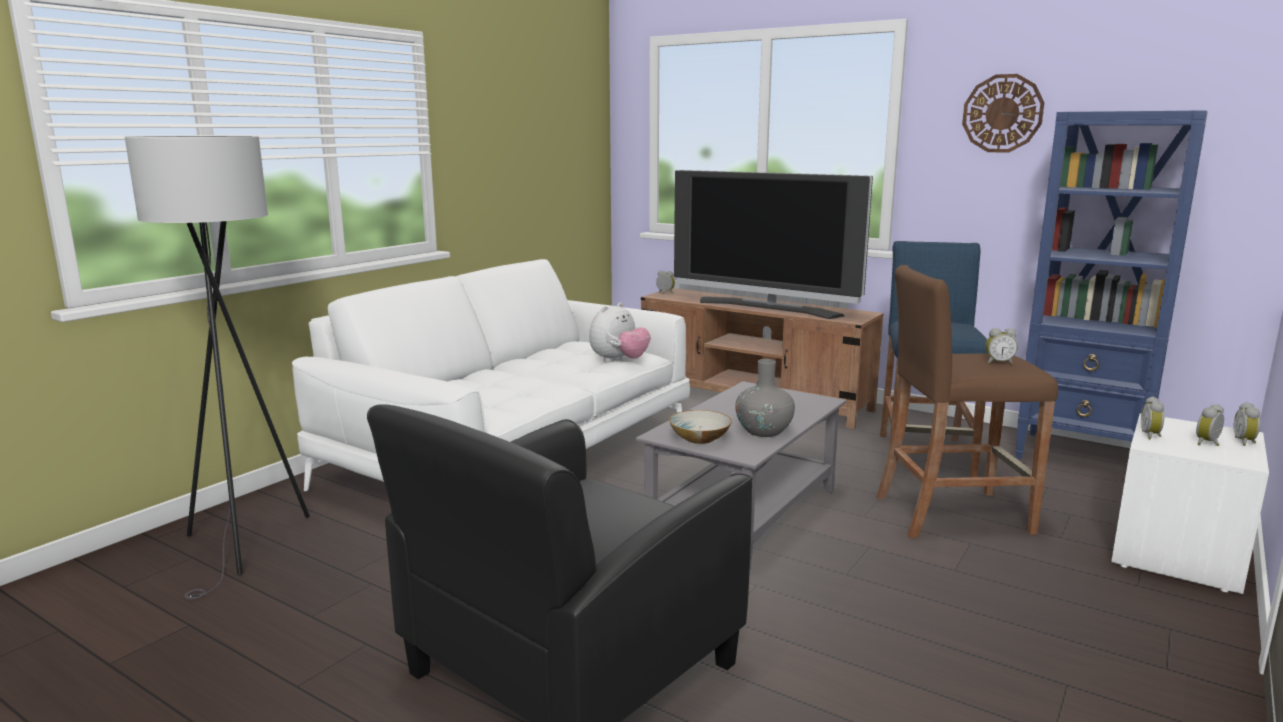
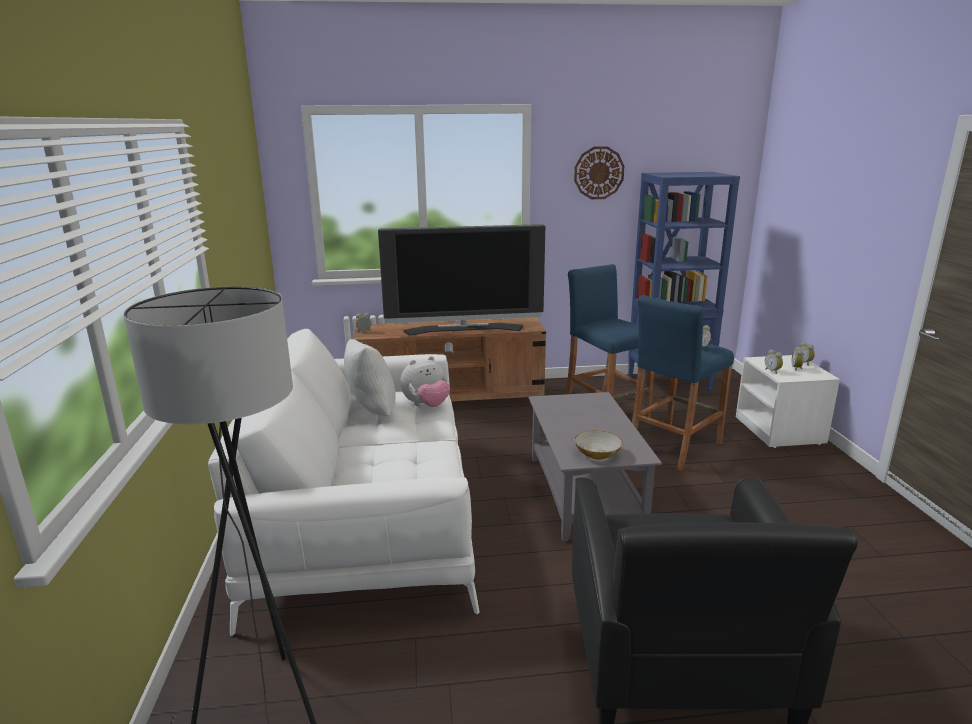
camera: 40 degrees left, 5 degrees up
plush toy [589,302,651,363] -> plush toy turned 60 degrees clockwise [400,356,450,407]
grey vase [735,359,795,437] -> none
brown stool [876,265,1058,538] -> blue stool [632,295,734,471]
none -> white pillow [344,339,396,416]

